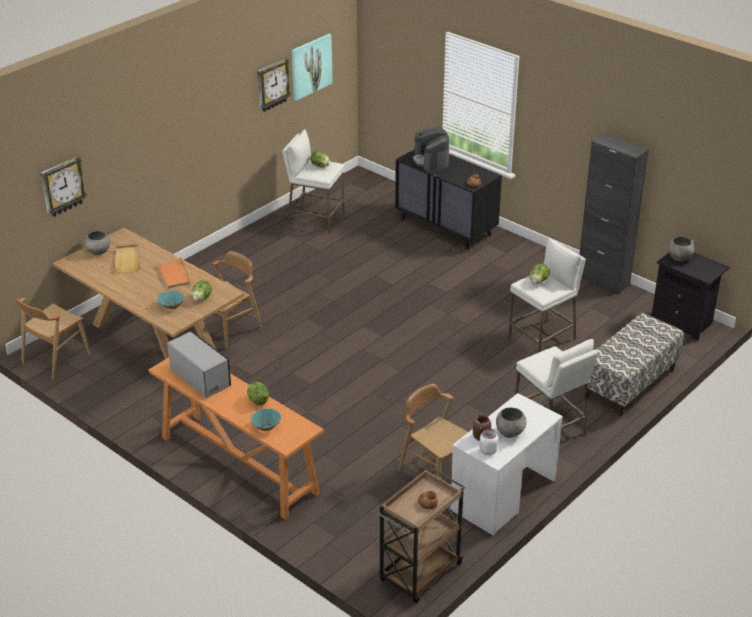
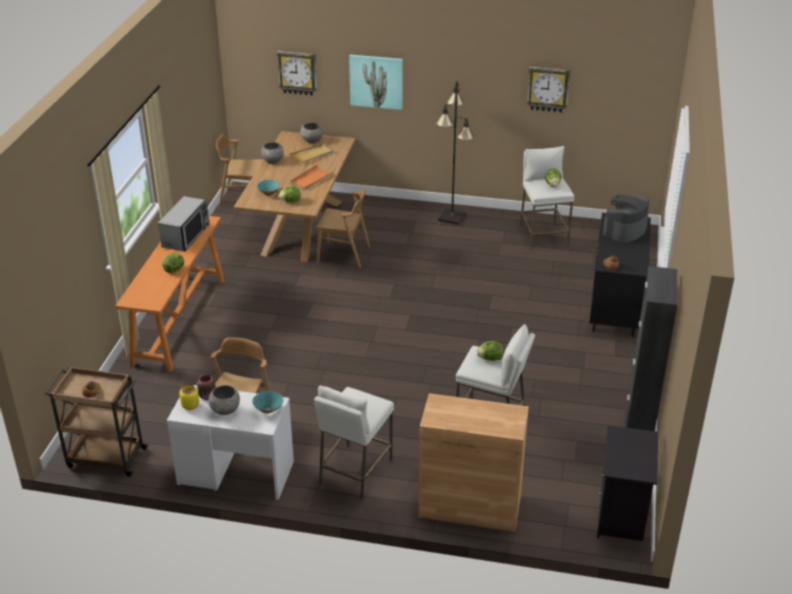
camera: 60 degrees right, 0 degrees up
turquoise bowl [251,408,281,431] -> turquoise bowl moved to [252,391,283,414]
picture [292,34,333,101] -> picture moved to [349,55,403,110]
white jar [479,428,498,455] -> yellow jar [179,384,199,410]
bench [583,313,684,417] -> brown cabinet [418,393,529,532]
grey bowl [668,236,695,262] -> grey bowl moved to [261,142,284,164]
none -> black floor lamp [436,81,475,225]

